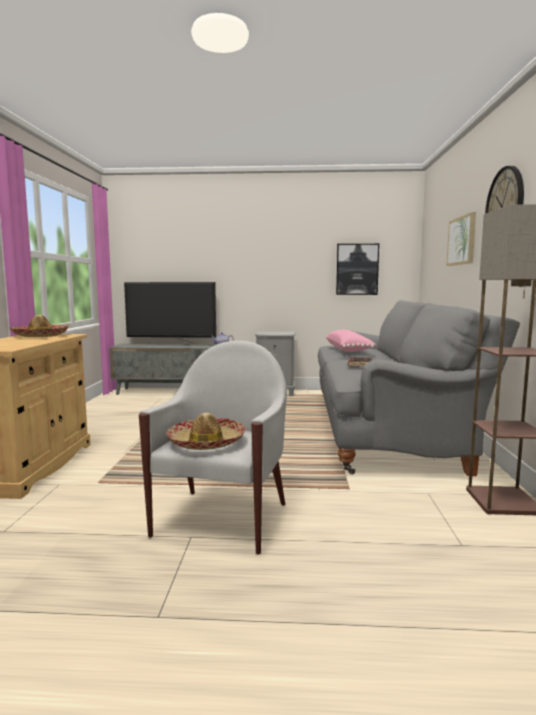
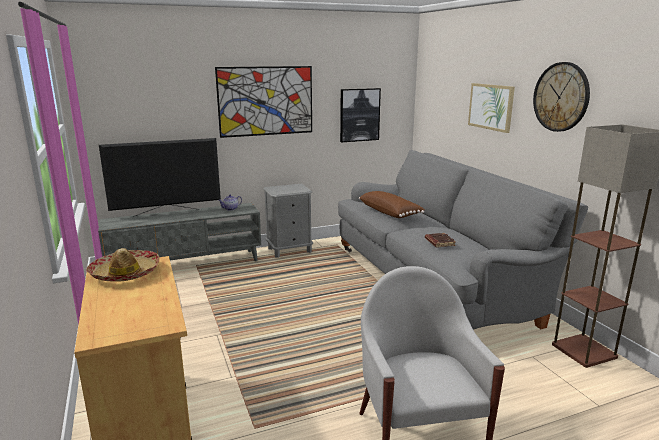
camera: 25 degrees left, 10 degrees up
hat [166,412,246,450] -> none
pink pillow [326,330,376,352] -> brown pillow [359,191,425,218]
none -> picture [215,66,312,138]

